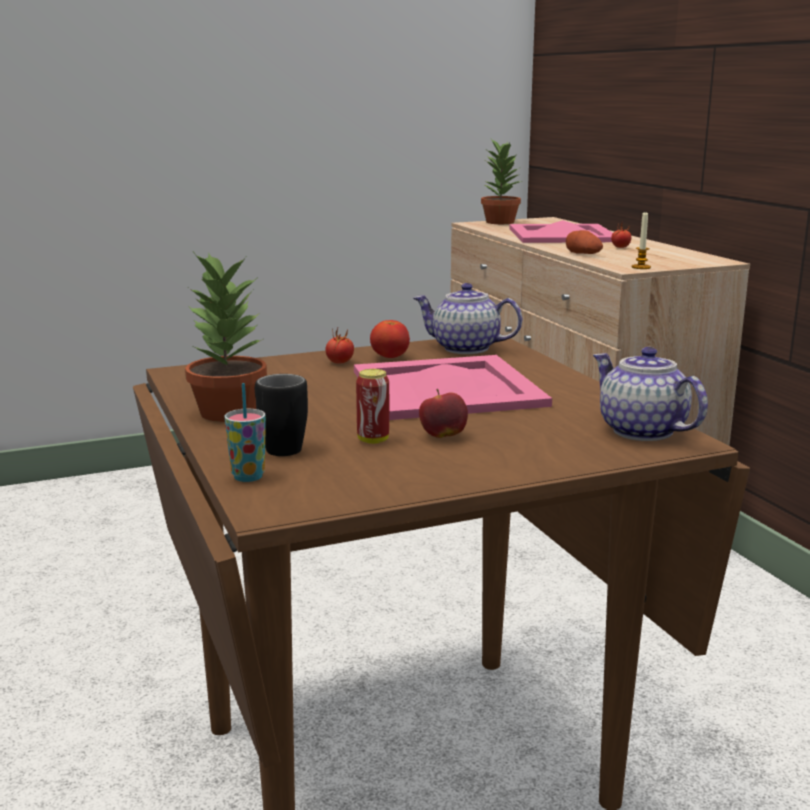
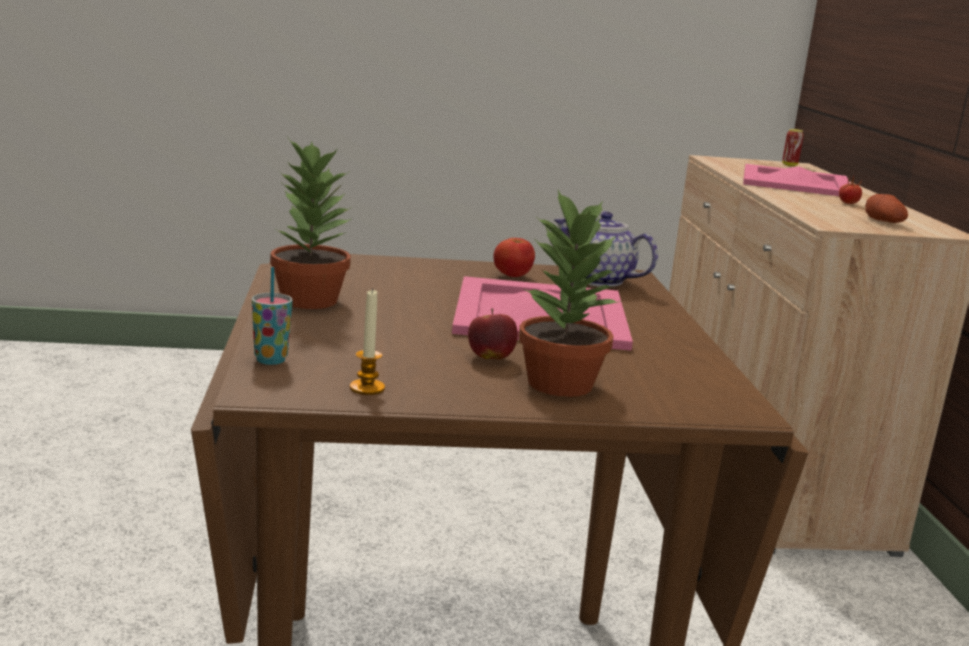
camera: 15 degrees right, 0 degrees up
black mug [255,374,308,456] -> none
tomato [326,328,354,364] -> none
can [356,369,389,444] -> can moved to [782,129,804,166]
potted plant [481,139,522,224] -> potted plant moved to [519,190,622,397]
potato [566,230,603,254] -> potato moved to [865,194,908,223]
teapot [593,347,708,441] -> none
candle [632,211,651,269] -> candle moved to [350,288,385,395]

